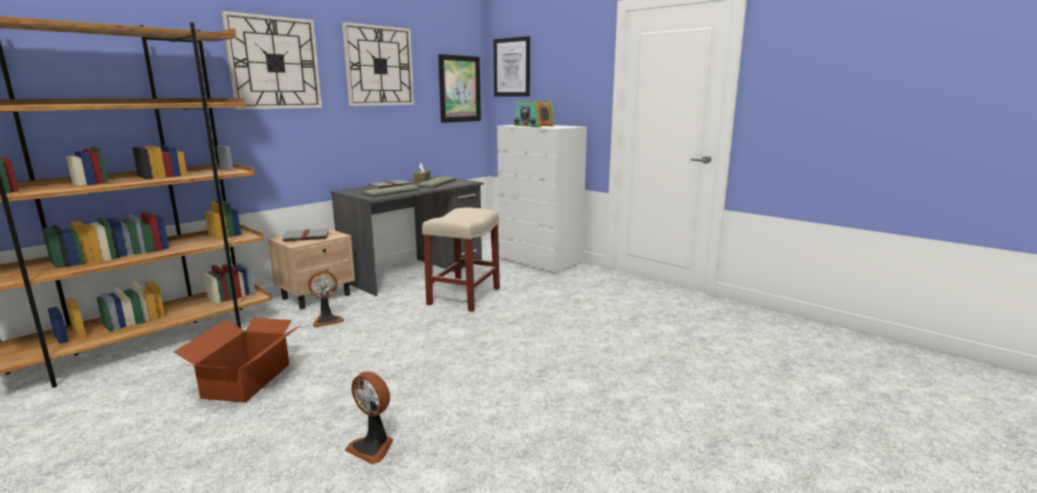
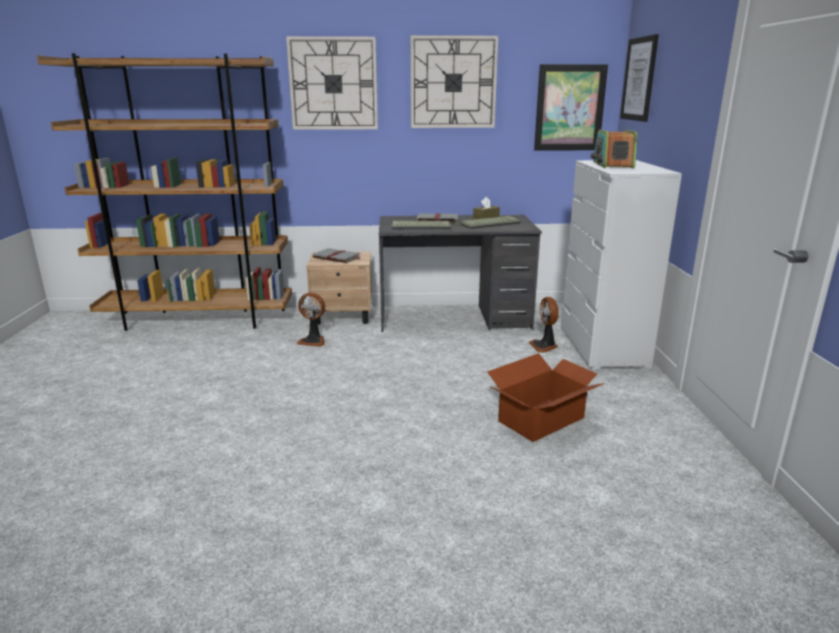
camera: 45 degrees right, 5 degrees up
cardboard box [174,318,301,403] -> cardboard box moved to [487,353,605,442]
fan [345,372,393,464] -> fan moved to [528,297,559,353]
beige stool [422,207,500,312] -> none

